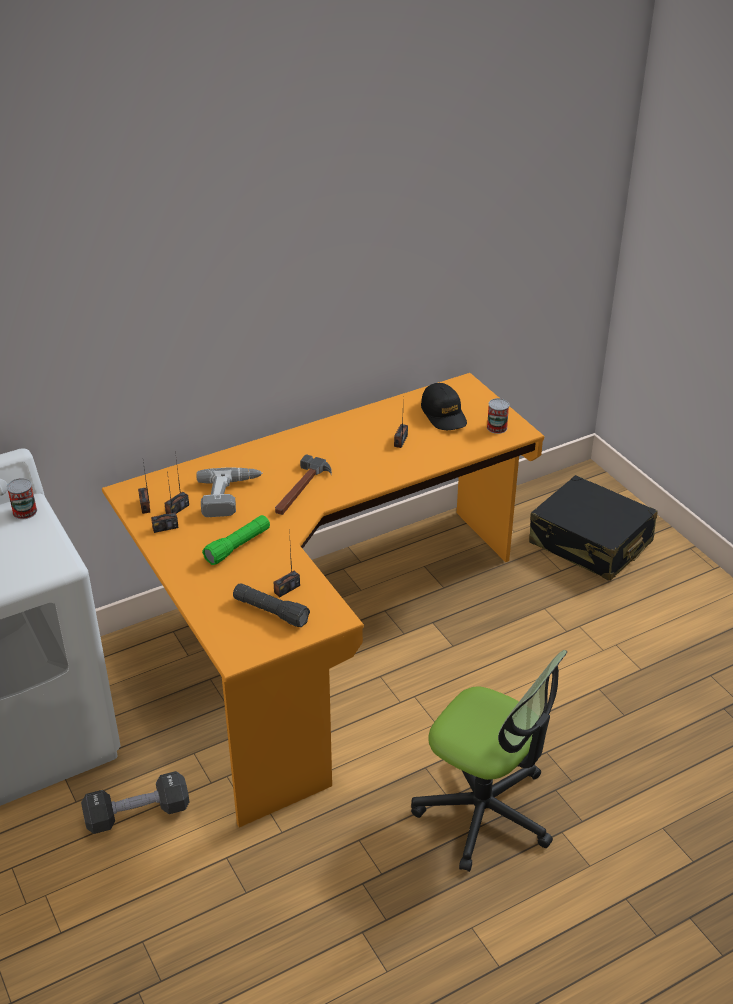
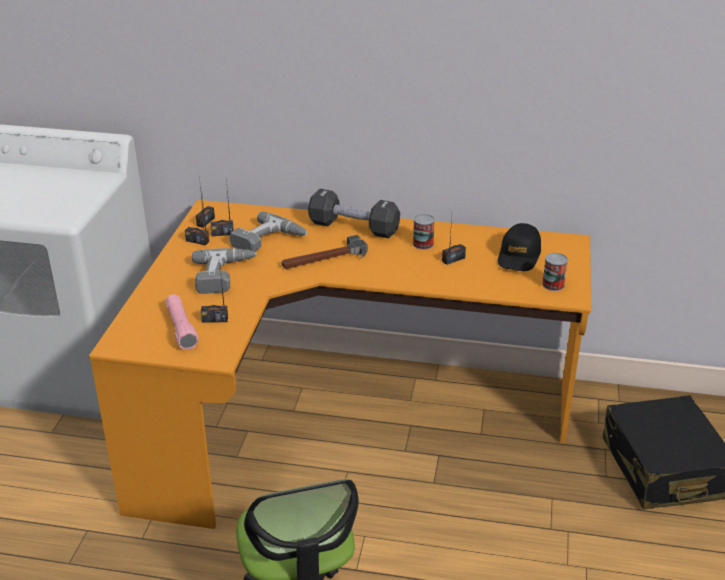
camera: 40 degrees right, 5 degrees down
can [7,478,37,519] -> can moved to [413,214,435,250]
black dumbbell [81,771,189,834] -> black dumbbell moved to [308,189,400,238]
green flashlight [202,515,270,565] -> power drill [192,248,257,294]
black flashlight [233,584,310,627] -> pink flashlight [165,294,199,350]

